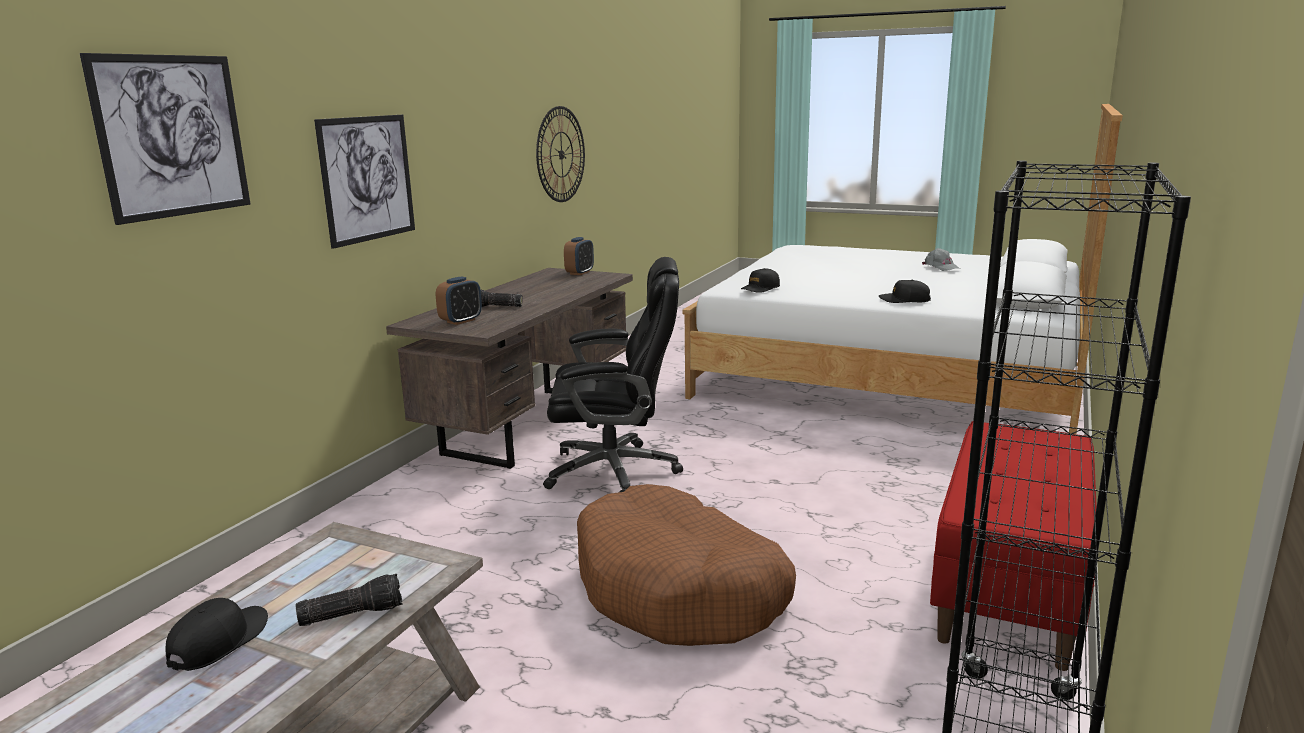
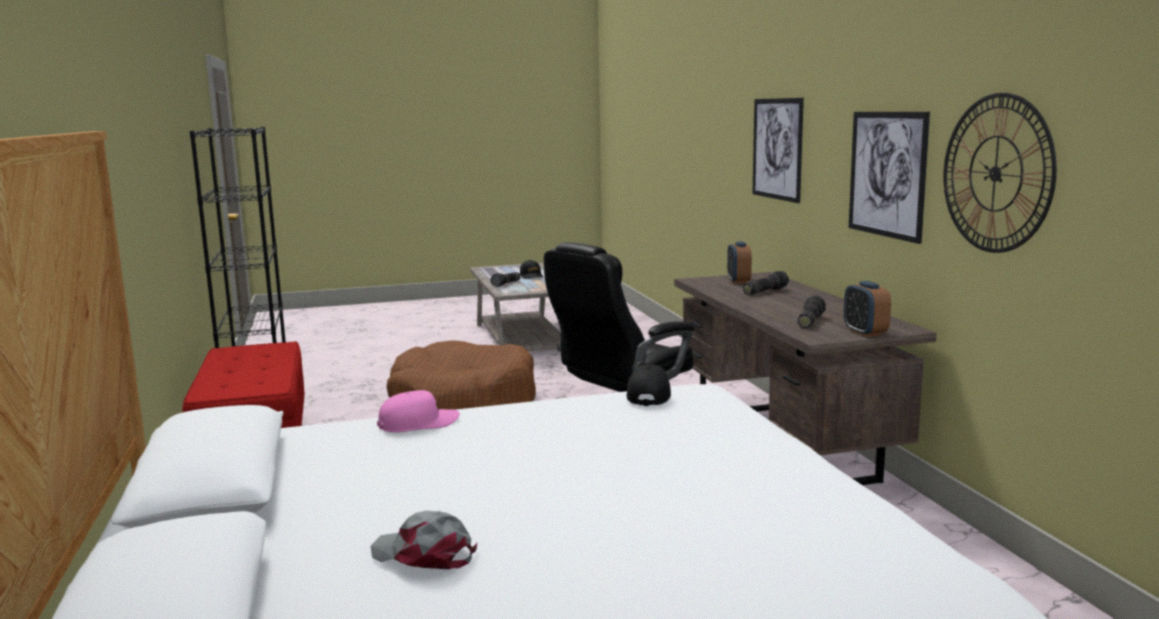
camera: 140 degrees right, 5 degrees down
picture [80,53,250,225] -> picture moved to [849,112,930,244]
black cap [879,280,931,303] -> pink cap [377,390,460,432]
none -> flashlight [798,296,826,328]

